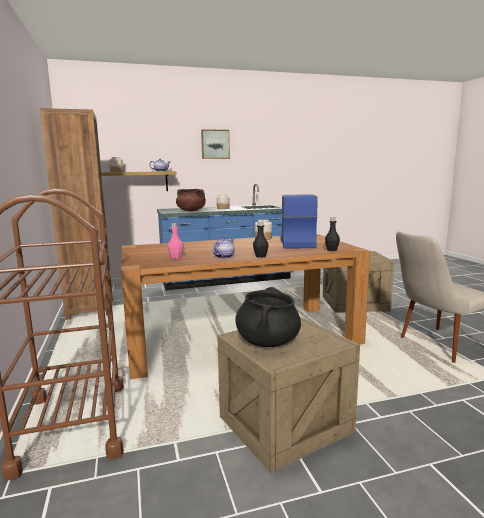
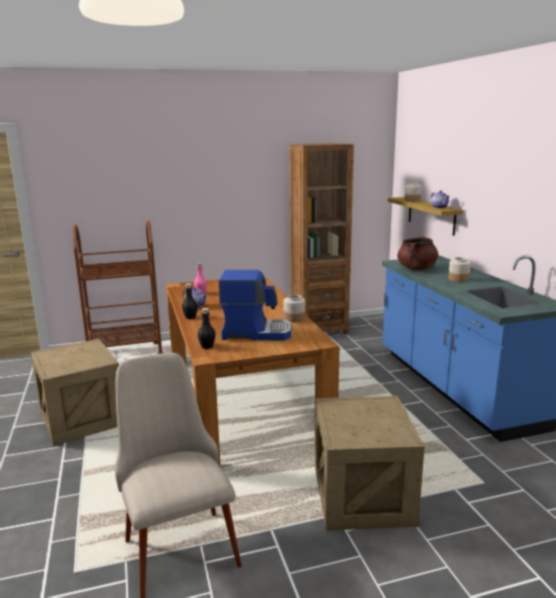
camera: 90 degrees right, 5 degrees up
picture [201,129,230,159] -> none
black cooking pot [236,287,301,347] -> none

